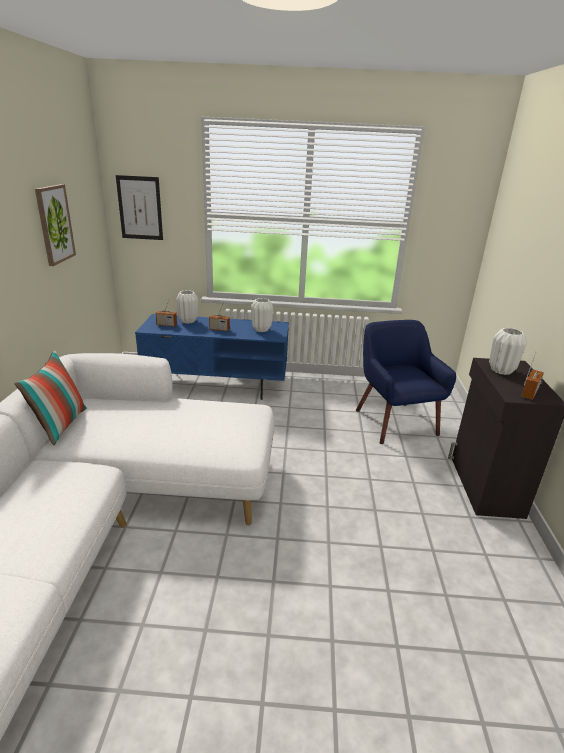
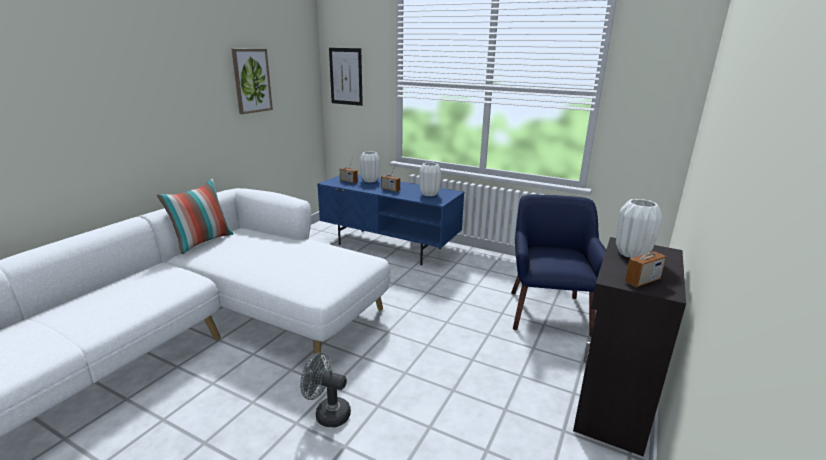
camera: 25 degrees right, 5 degrees down
none -> grey fan [300,353,351,427]

